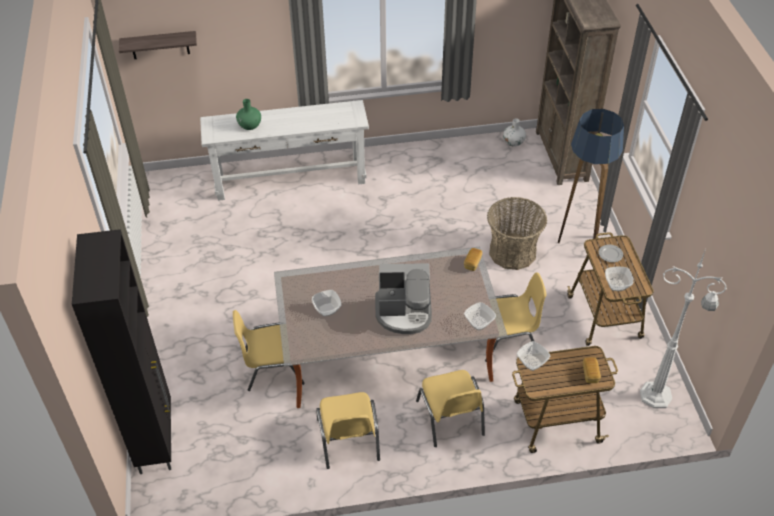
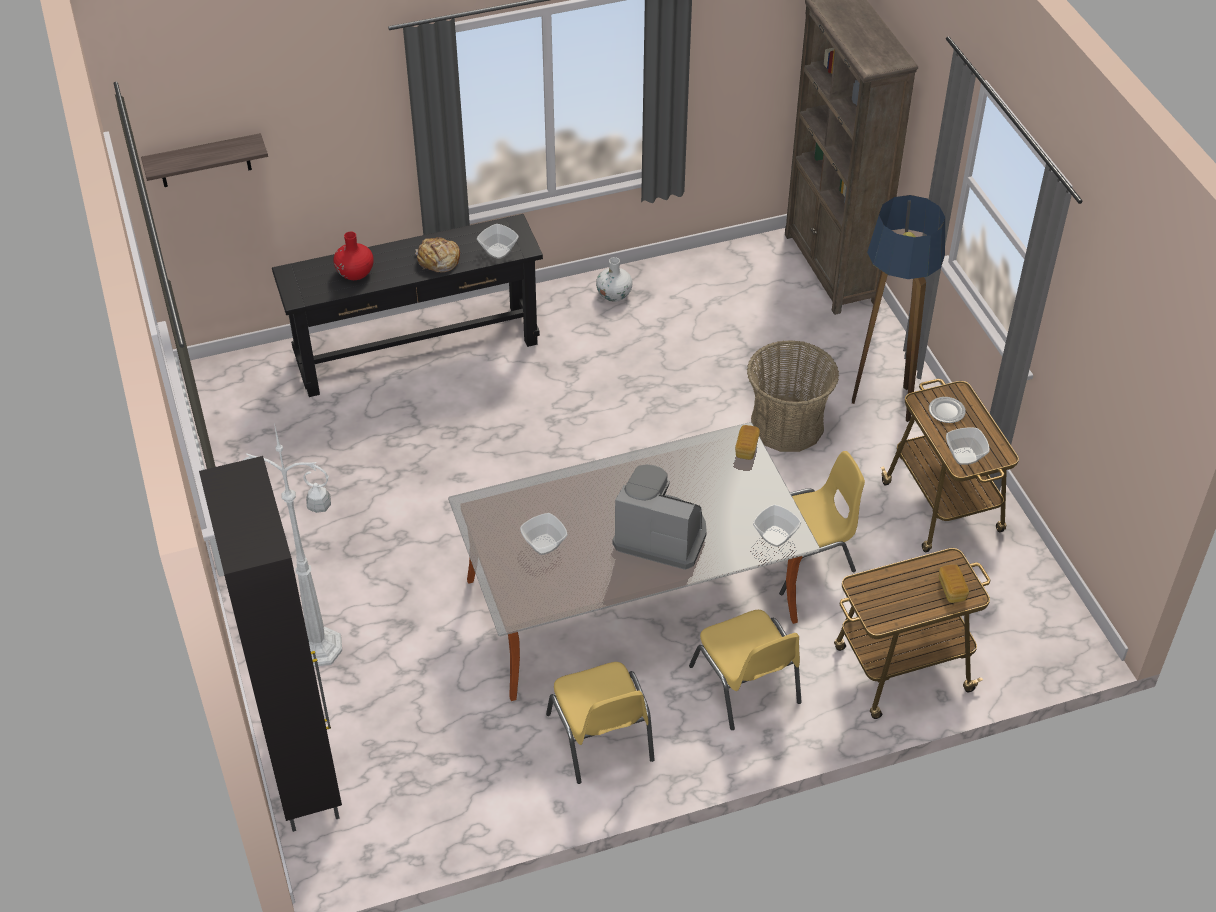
camera: 10 degrees left, 0 degrees up
white console table [200,100,369,201] -> black console table [272,214,543,397]
yellow chair [233,310,305,391] -> none
green vase [236,99,261,130] -> red vase [333,232,374,280]
coffee machine [375,263,432,334] -> coffee machine turned 150 degrees counterclockwise [613,464,707,570]
white vase [503,118,526,147] -> white vase moved to [596,257,633,302]
bowl [517,341,550,371] -> bowl moved to [477,224,519,259]
white floor lamp [640,251,727,408] -> white floor lamp moved to [242,423,342,667]
none -> bread [415,237,460,273]

